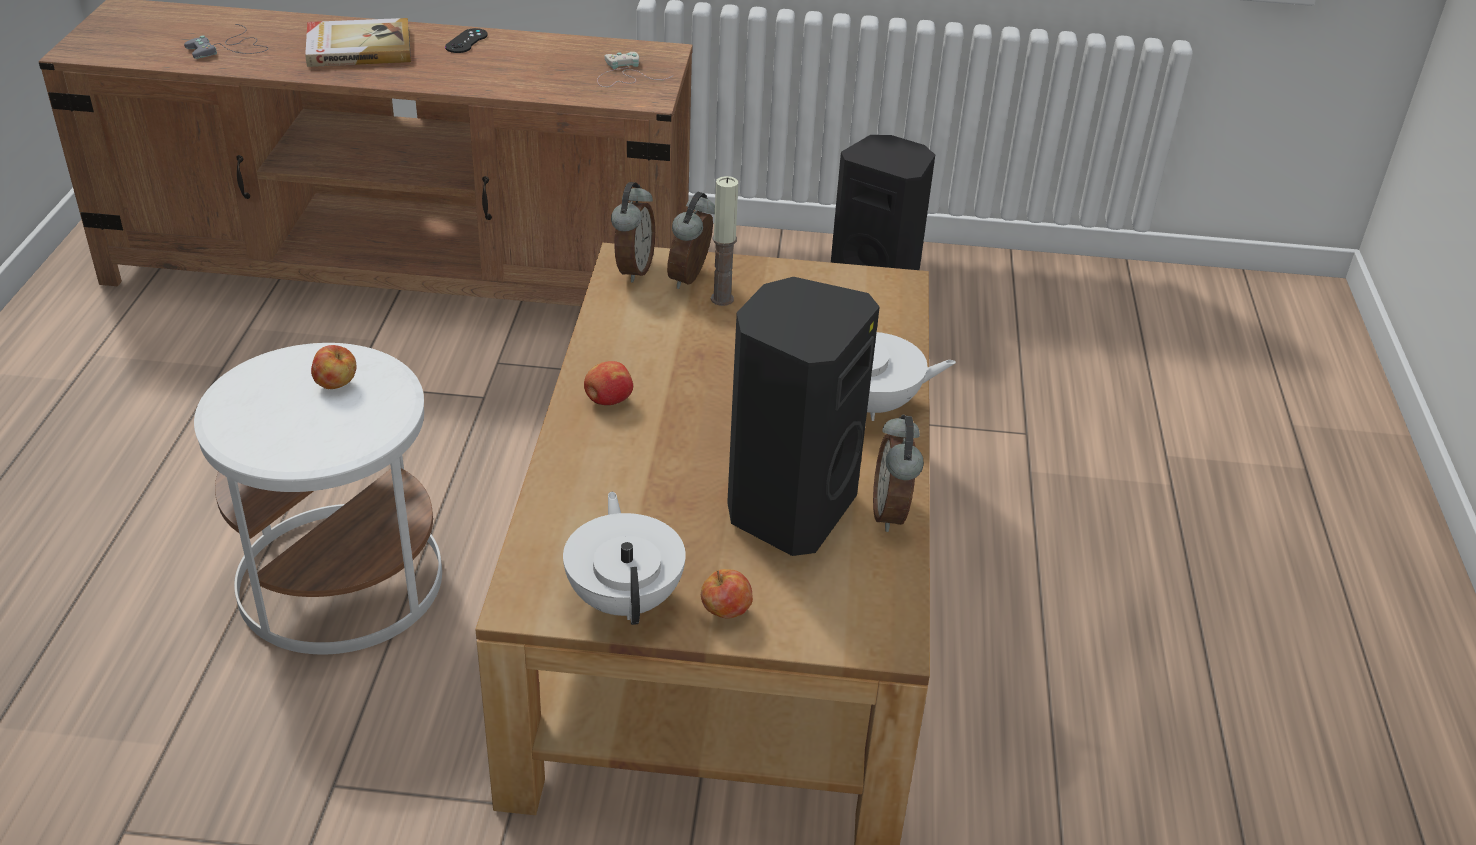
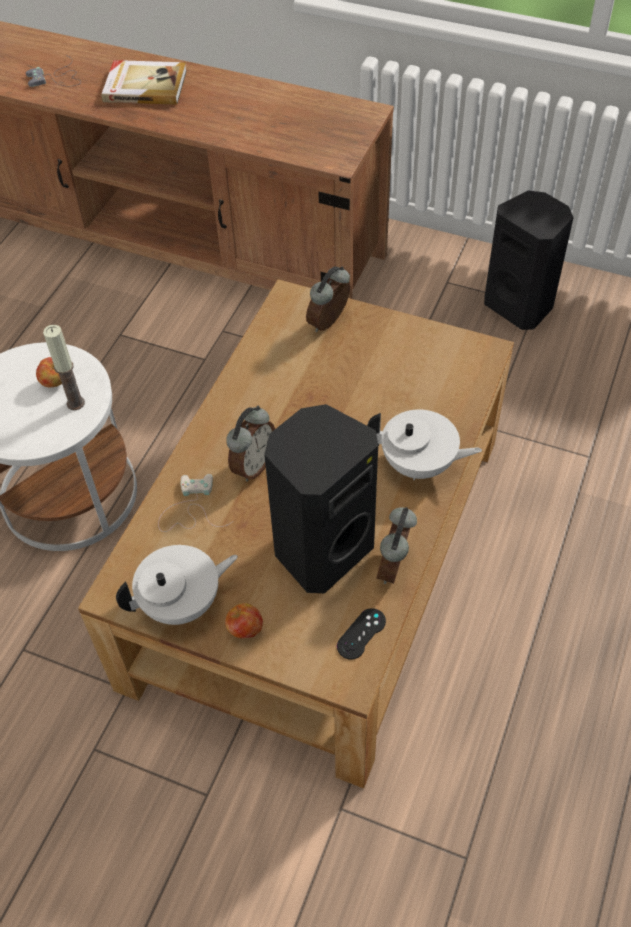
camera: 20 degrees right, 15 degrees up
black game controller [445,28,488,53] -> black game controller moved to [337,608,386,660]
white teapot [563,492,686,625] -> white teapot turned 60 degrees clockwise [116,545,238,625]
apple [584,361,633,405] -> none
white game controller [597,52,674,87] -> white game controller moved to [158,474,233,532]
alarm clock [611,182,655,283] -> alarm clock moved to [226,406,275,482]
candle [711,176,738,306] -> candle moved to [43,325,85,410]

